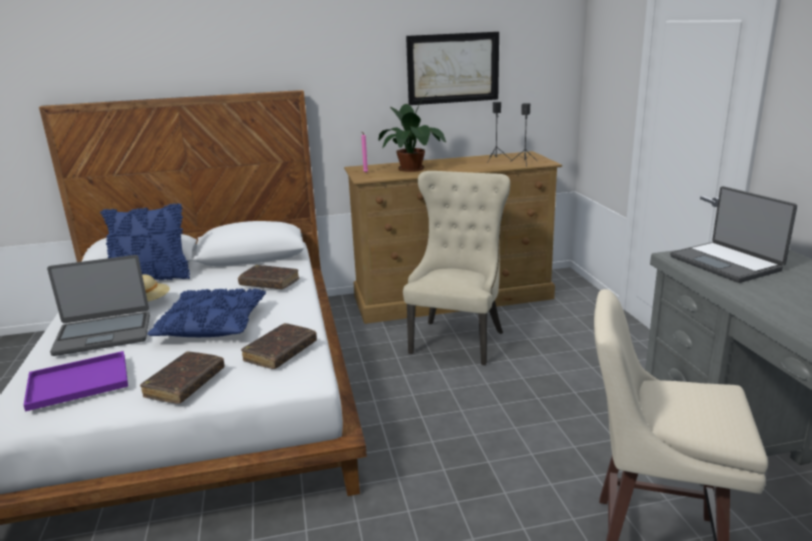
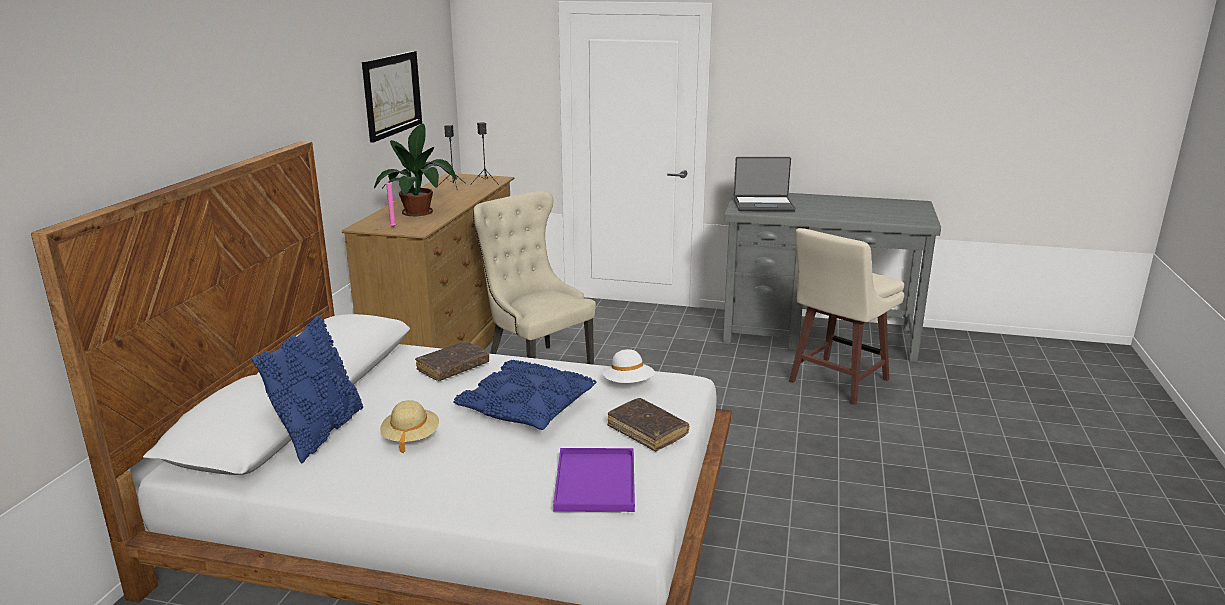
camera: 65 degrees left, 0 degrees up
laptop [47,255,150,356] -> none
brown book [241,323,317,369] -> white hat [603,349,655,383]

